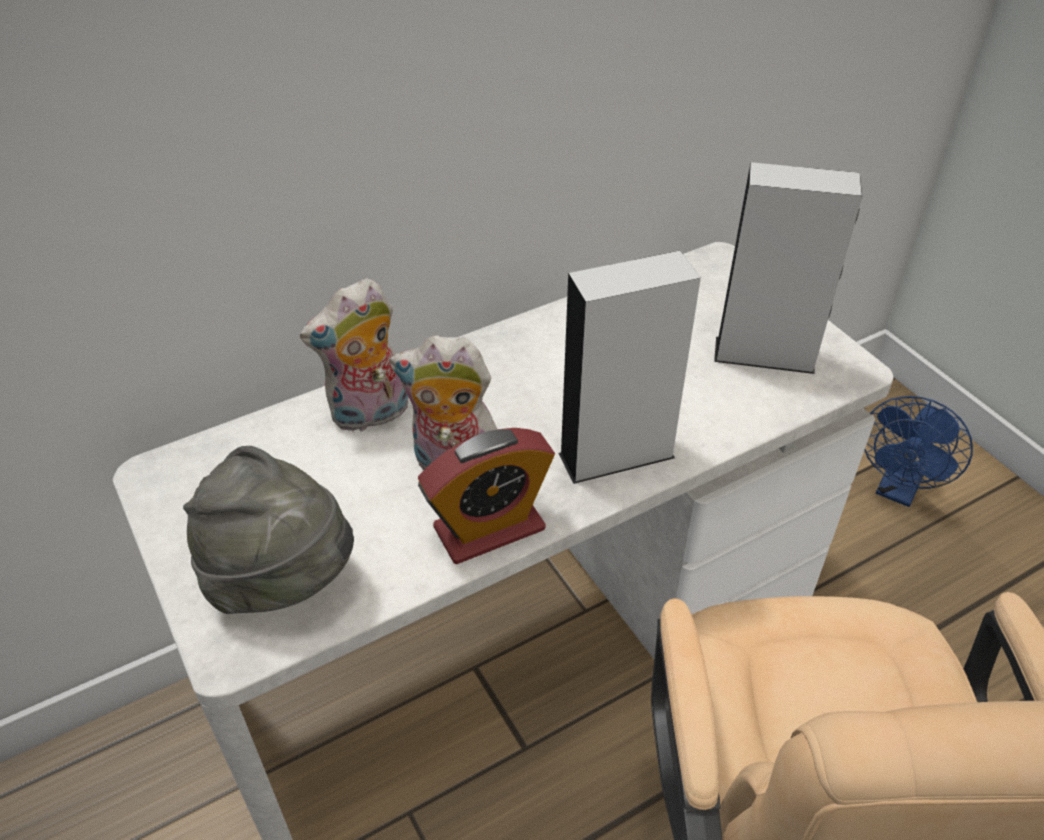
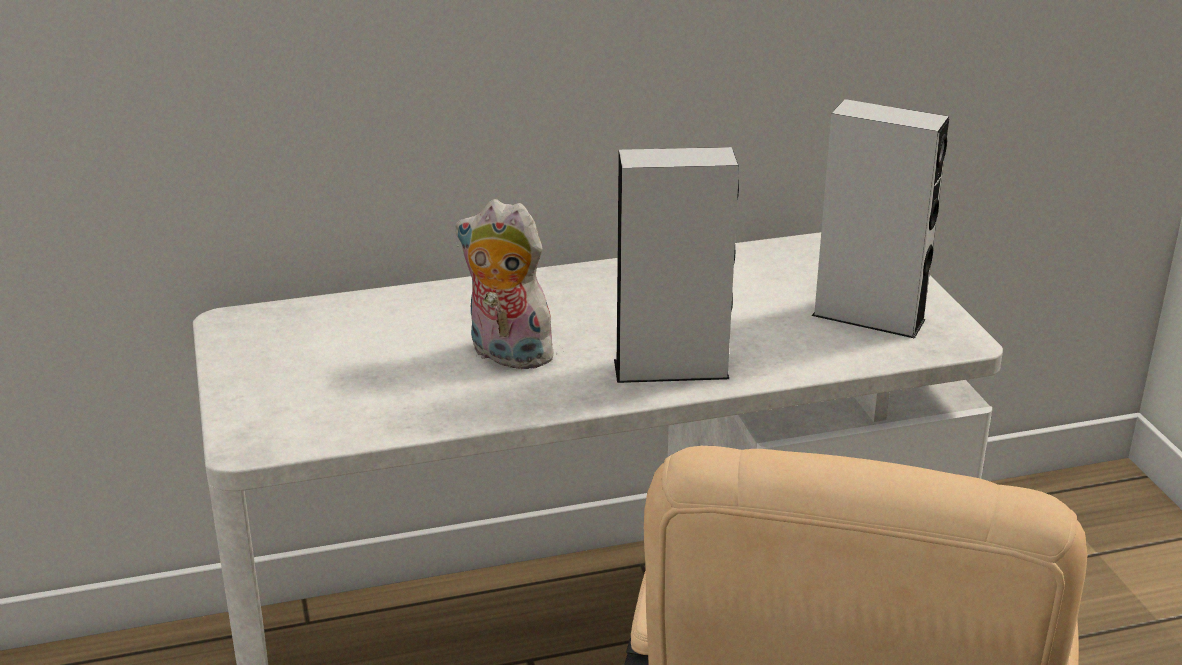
camera: 15 degrees right, 15 degrees down
grey hat [183,446,354,614] -> none
plush toy [300,278,409,432] -> none
alarm clock [418,428,555,564] -> none
blue fan [864,396,973,507] -> none

